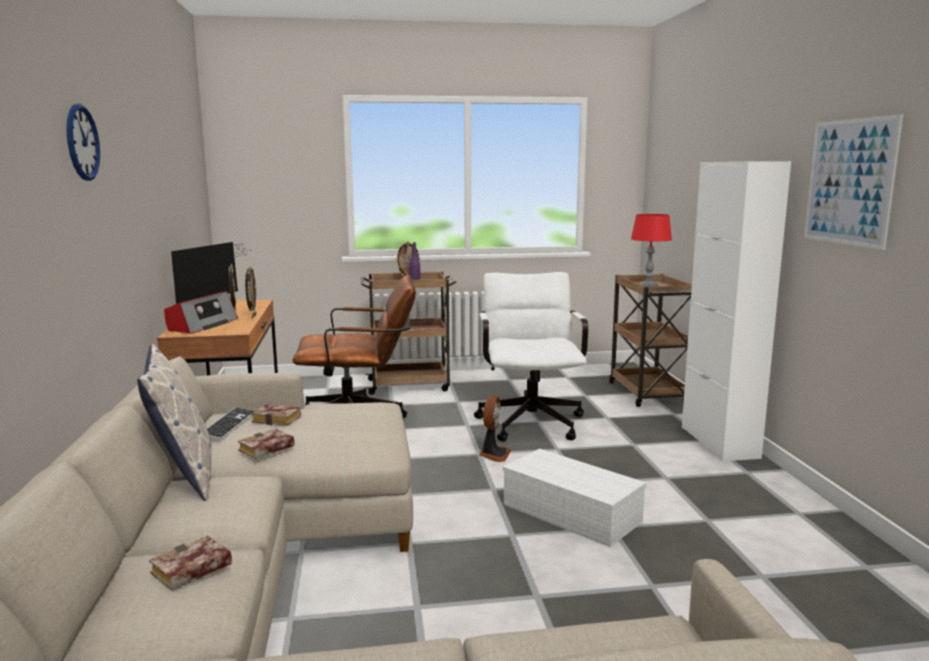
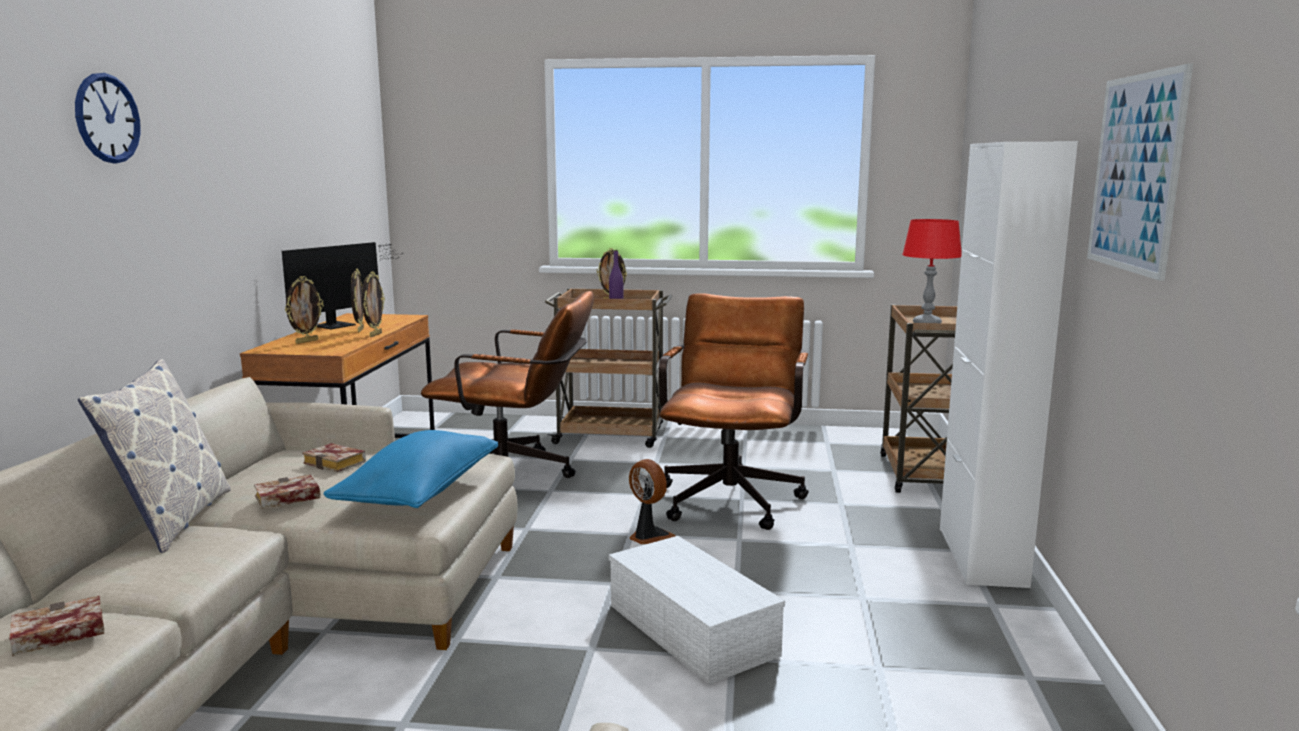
camera: 15 degrees right, 0 degrees up
radio [164,291,238,334] -> picture frame [285,276,324,344]
keyboard [207,407,254,440] -> none
white office chair [474,272,588,442] -> brown office chair [659,293,809,530]
fan [479,396,511,462] -> fan turned 75 degrees counterclockwise [629,459,676,544]
none -> blue pillow [323,430,498,508]

